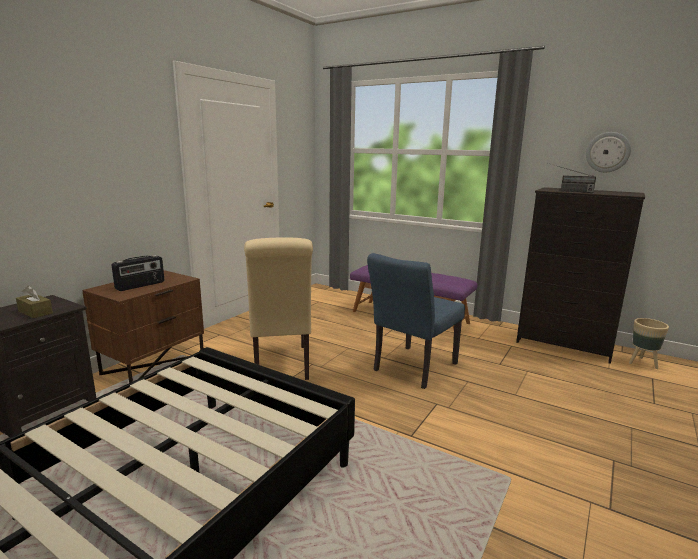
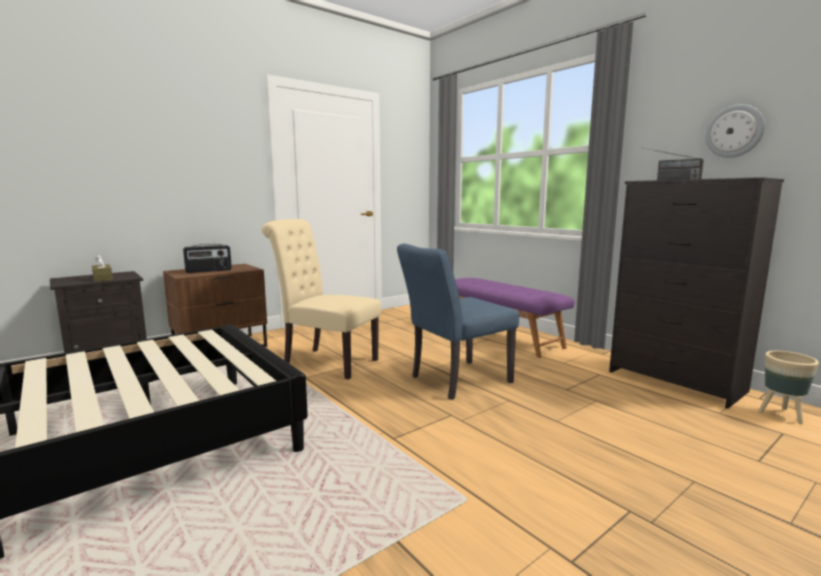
camera: 20 degrees right, 5 degrees down
beige chair [244,238,313,380] -> beige chair turned 105 degrees clockwise [262,219,381,380]

